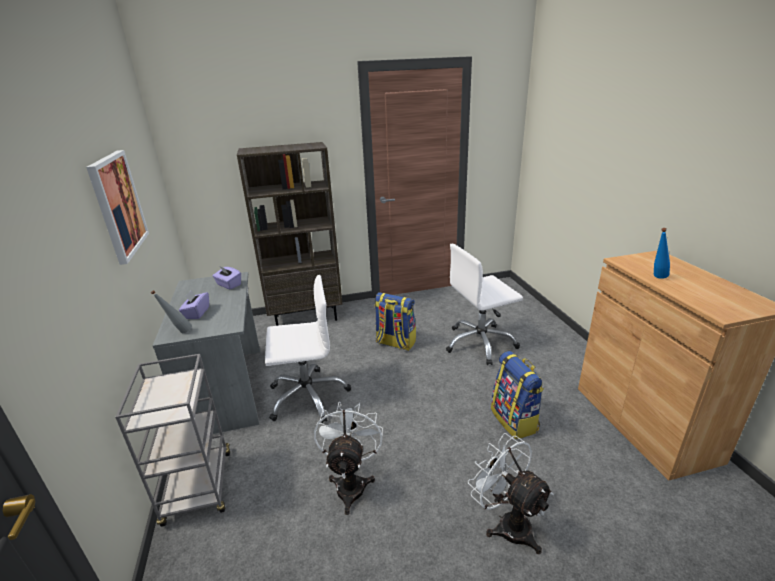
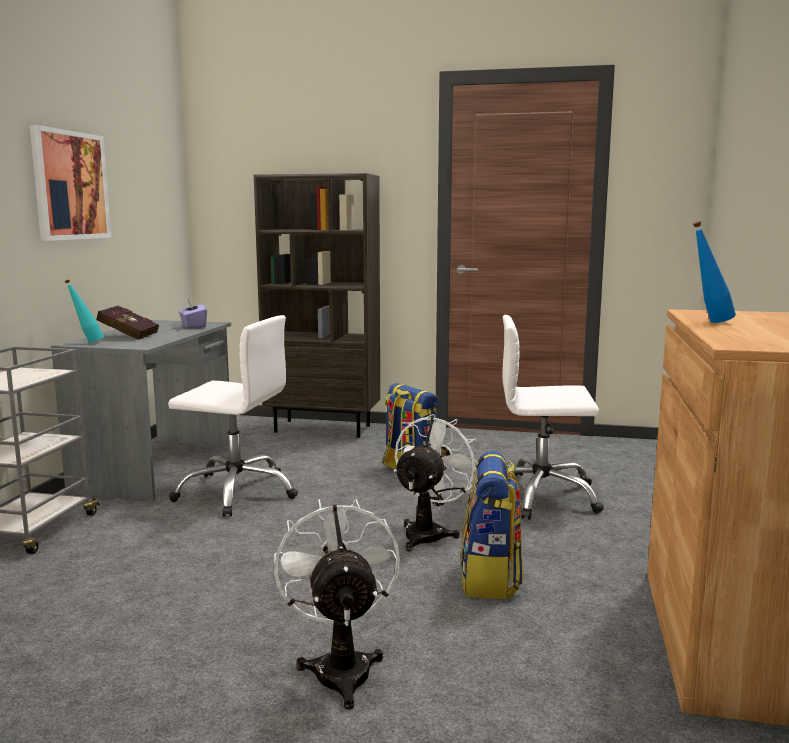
camera: 25 degrees right, 15 degrees down
grey bottle [151,290,192,333] -> turquoise bottle [65,280,104,343]
purple tissue box [179,290,209,319] -> red book [96,306,159,340]
white fan [314,402,383,515] -> white fan moved to [394,414,477,552]

